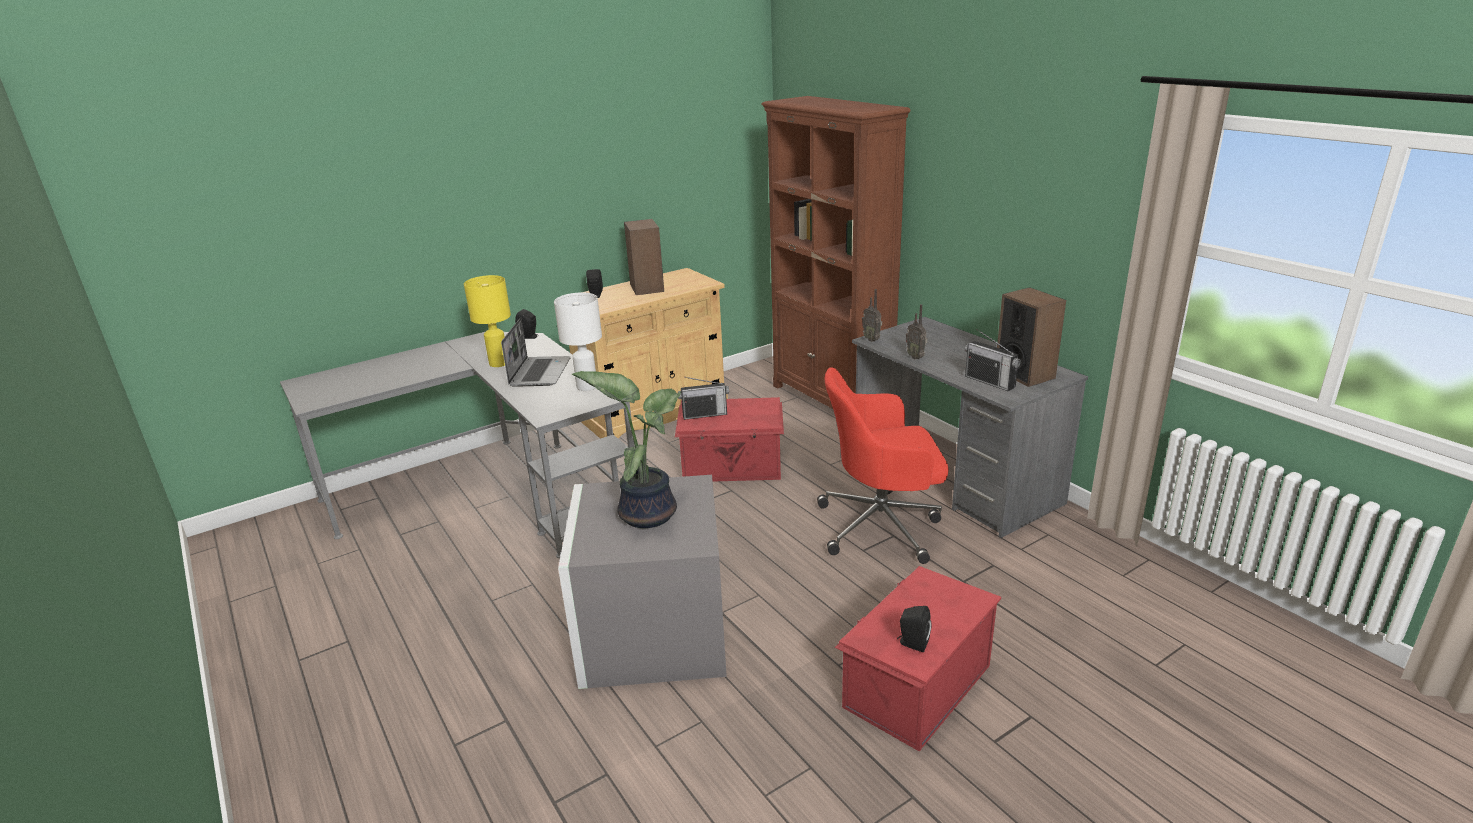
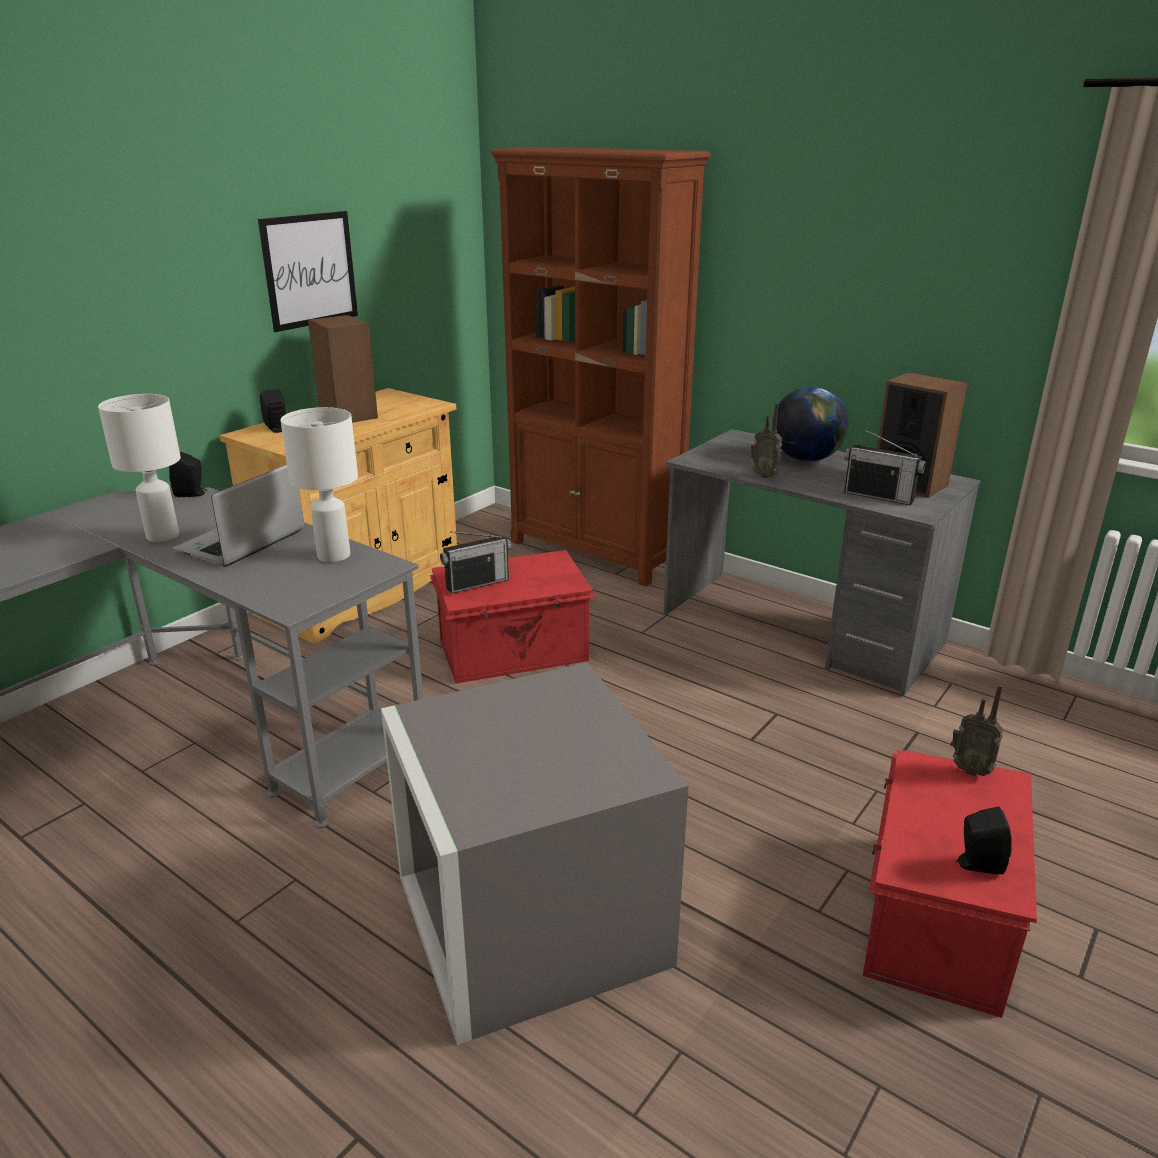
camera: 20 degrees left, 0 degrees up
yellow table lamp [464,275,511,367] -> white table lamp [98,394,181,542]
laptop [501,318,571,387] -> laptop turned 135 degrees counterclockwise [173,464,304,567]
potted plant [572,371,681,528] -> none
red office chair [817,367,948,564] -> none
radio [862,289,882,342] -> radio moved to [950,685,1003,776]
none -> picture [258,211,358,332]
none -> globe [772,387,849,462]

